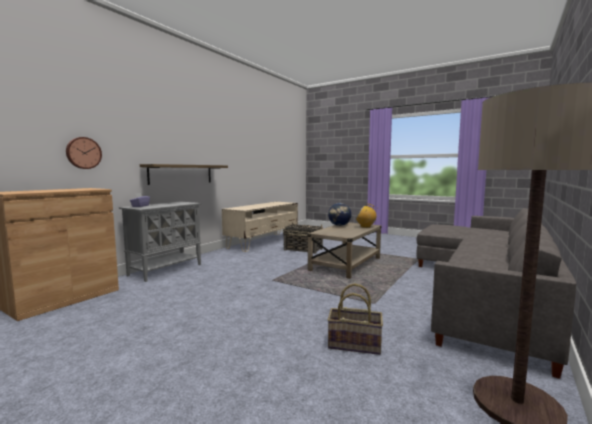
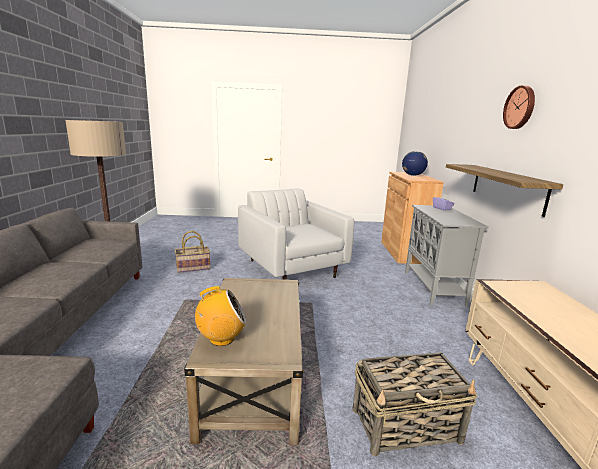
camera: 145 degrees right, 10 degrees up
wall clock [66,137,102,169] -> wall clock moved to [503,85,535,129]
globe [328,203,351,226] -> globe moved to [402,151,428,176]
none -> white armchair [238,189,354,280]

